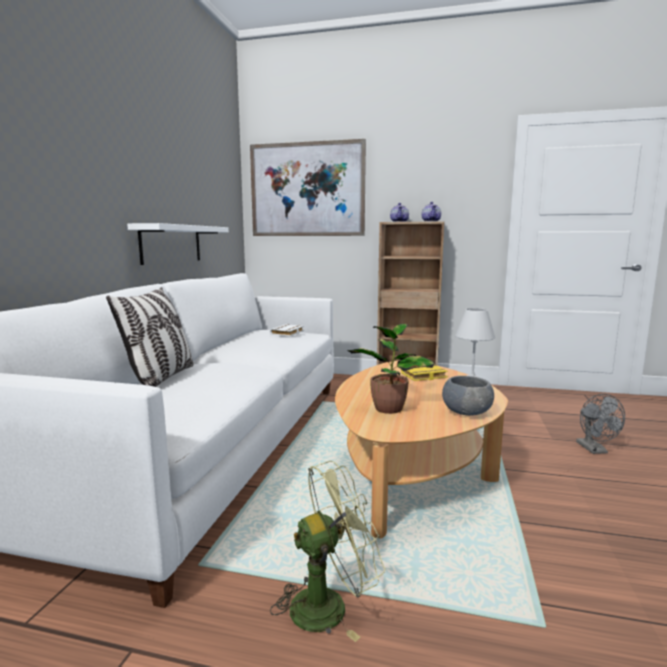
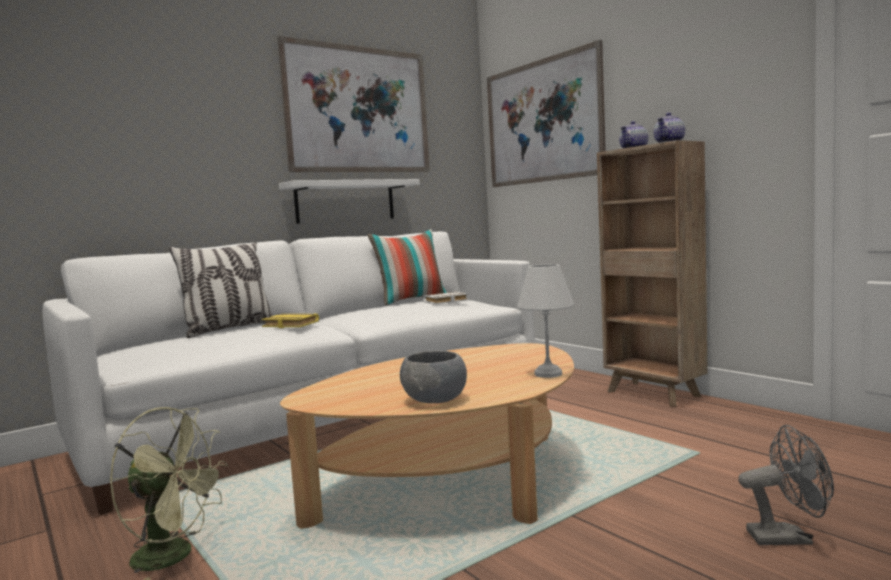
camera: 40 degrees right, 5 degrees down
potted plant [348,324,435,414] -> none
yellow book [401,365,448,381] -> yellow book moved to [261,314,319,328]
grey fan [576,394,625,454] -> grey fan turned 120 degrees counterclockwise [738,425,834,545]
none -> picture [277,36,430,172]
none -> pillow [368,229,447,305]

